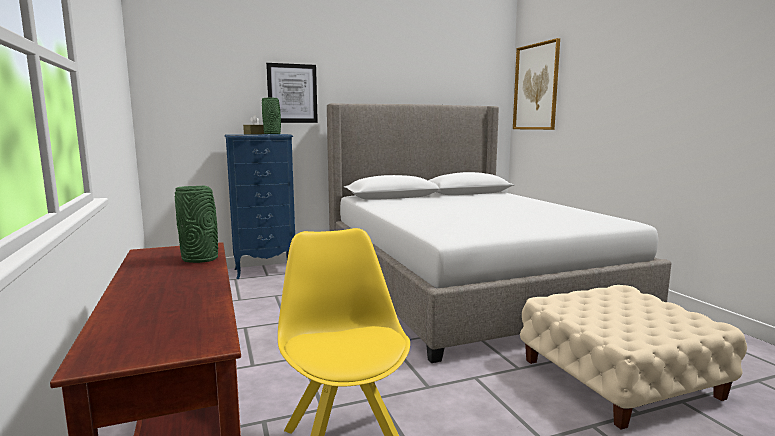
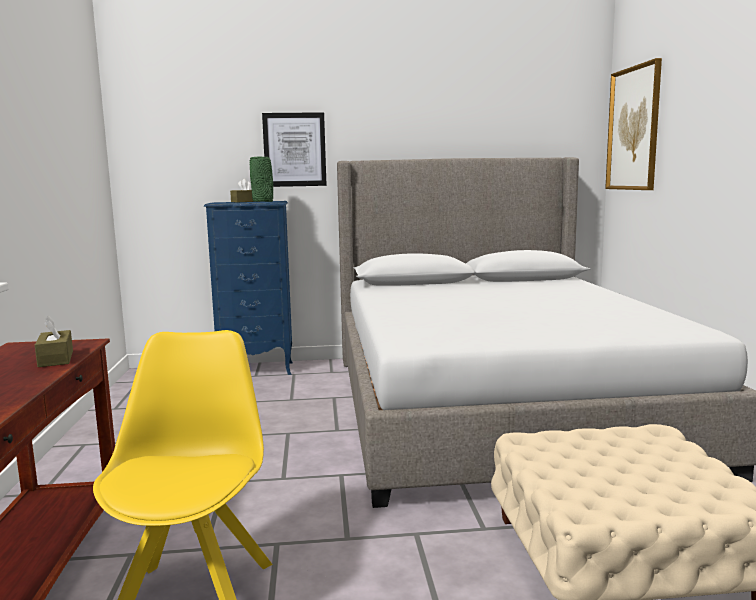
camera: 15 degrees right, 0 degrees up
green vase [175,186,218,263] -> brown tissue box [35,315,73,367]

